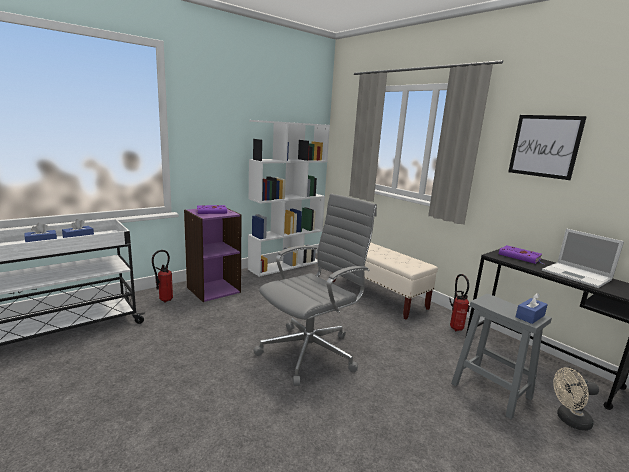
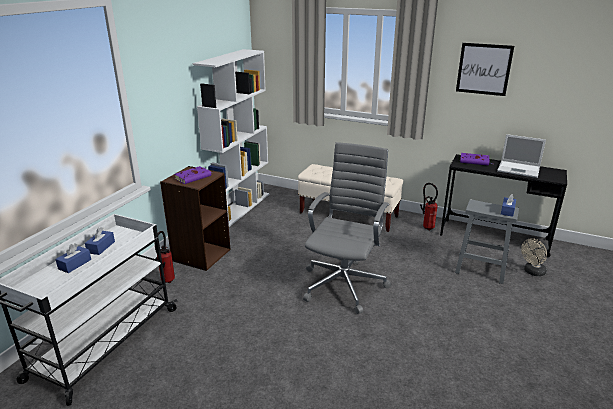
camera: 25 degrees left, 10 degrees up
purple bookcase [184,208,242,302] -> brown bookcase [160,166,231,271]

